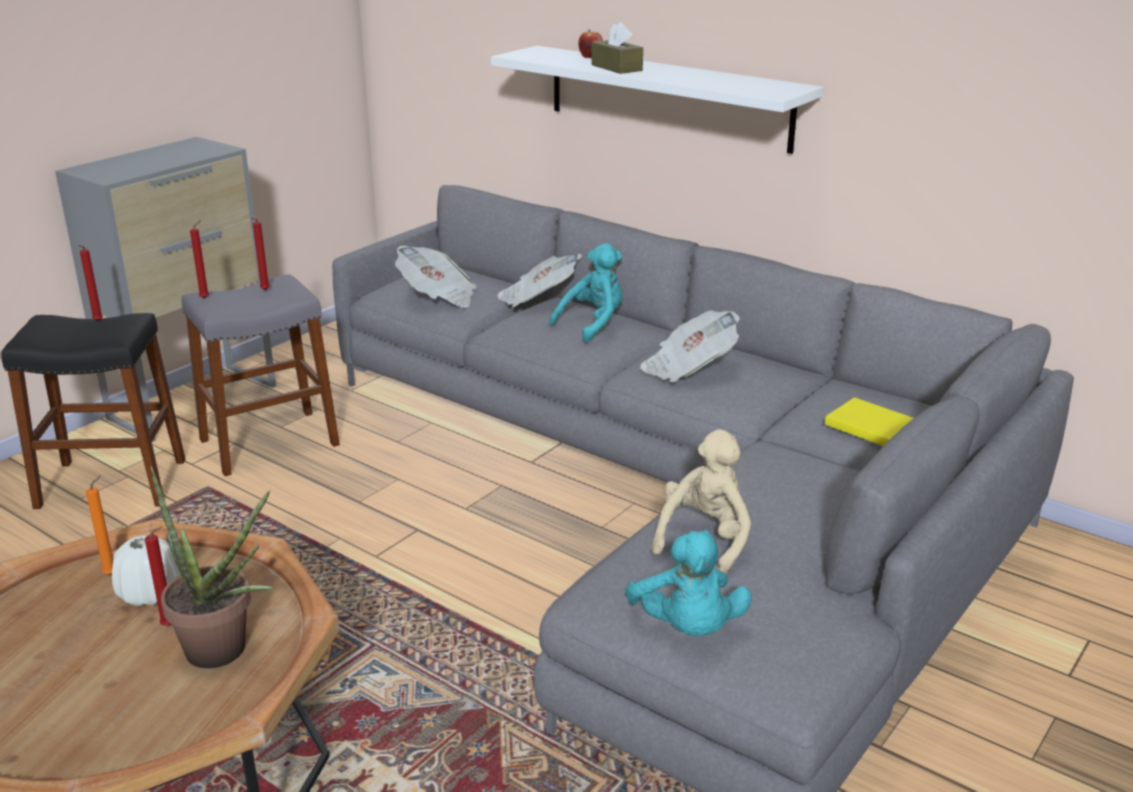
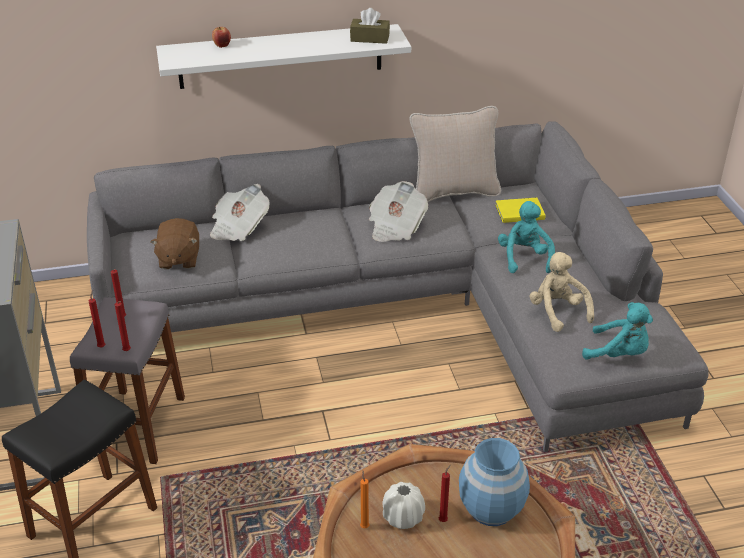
camera: 50 degrees left, 10 degrees up
red candle [78,245,103,321] -> red candle moved to [115,301,131,351]
potted plant [150,466,272,668] -> blue vase [459,438,530,526]
newspaper [395,245,476,308] -> brown plush toy [150,218,199,269]
turquoise plush toy [549,243,623,342] -> turquoise plush toy moved to [498,201,555,273]
brown tissue box [591,22,643,74] -> brown tissue box moved to [350,8,390,44]
none -> beige pillow [410,106,501,202]

